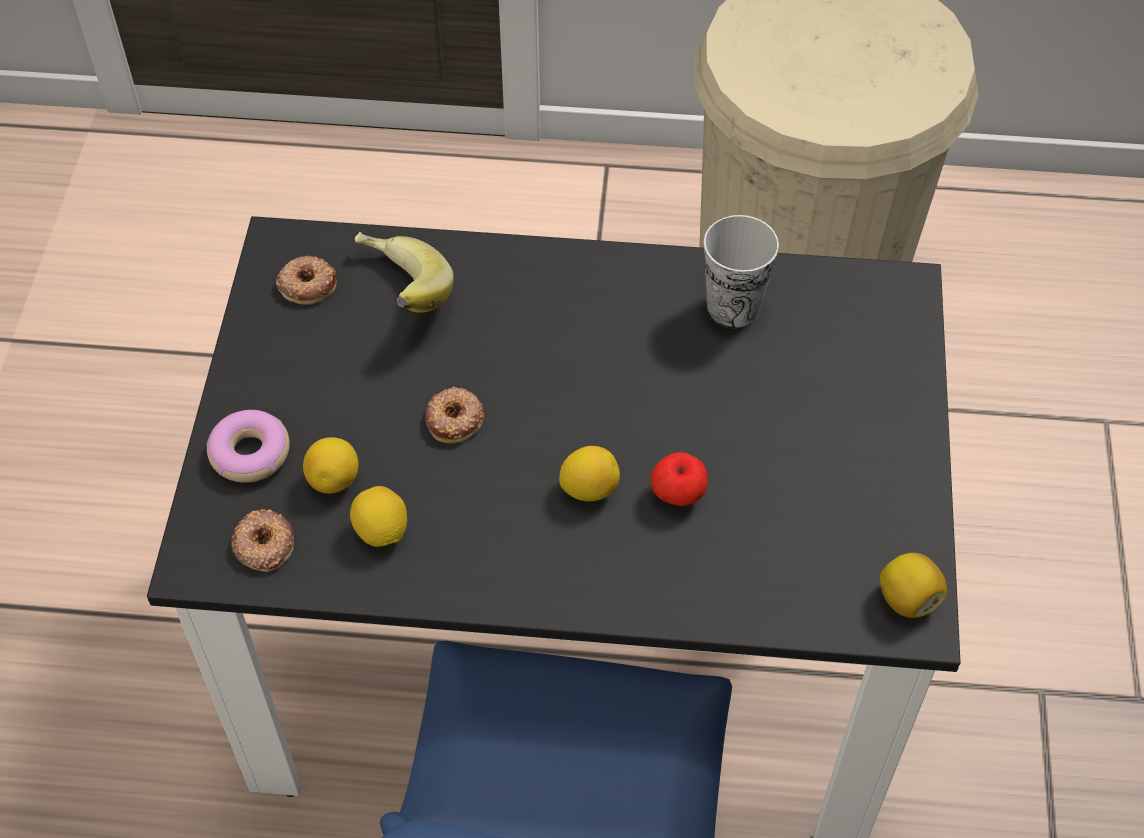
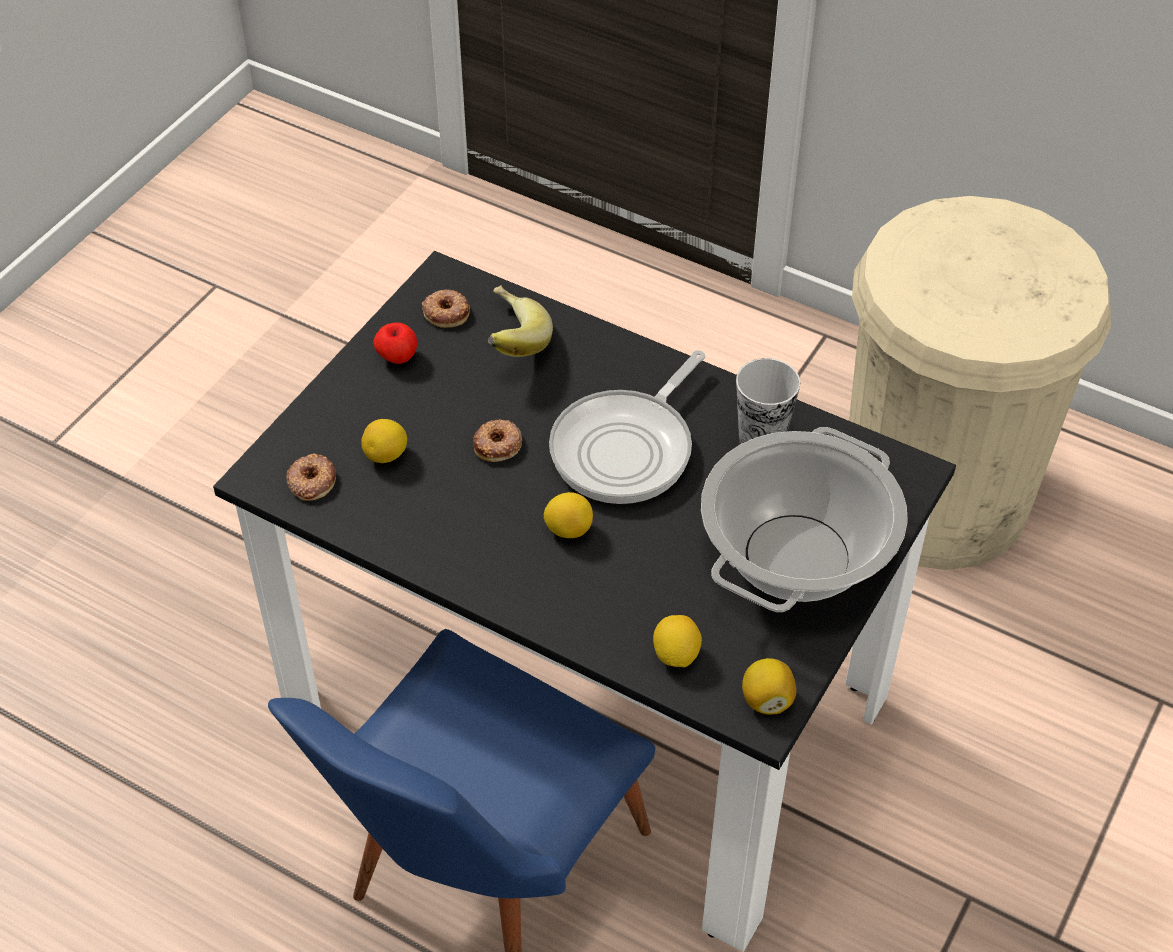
camera: 25 degrees right, 5 degrees down
donut [207,410,290,483] -> none
lemon [350,486,407,547] -> lemon moved to [653,615,702,667]
apple [651,452,708,506] -> apple moved to [373,323,417,364]
none -> frying pan [549,350,706,504]
none -> cooking pot [701,427,908,612]

